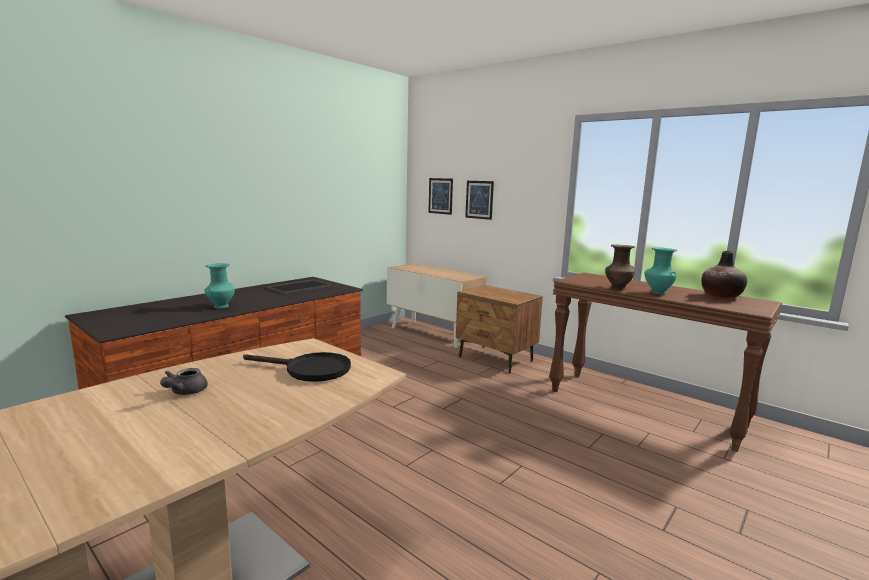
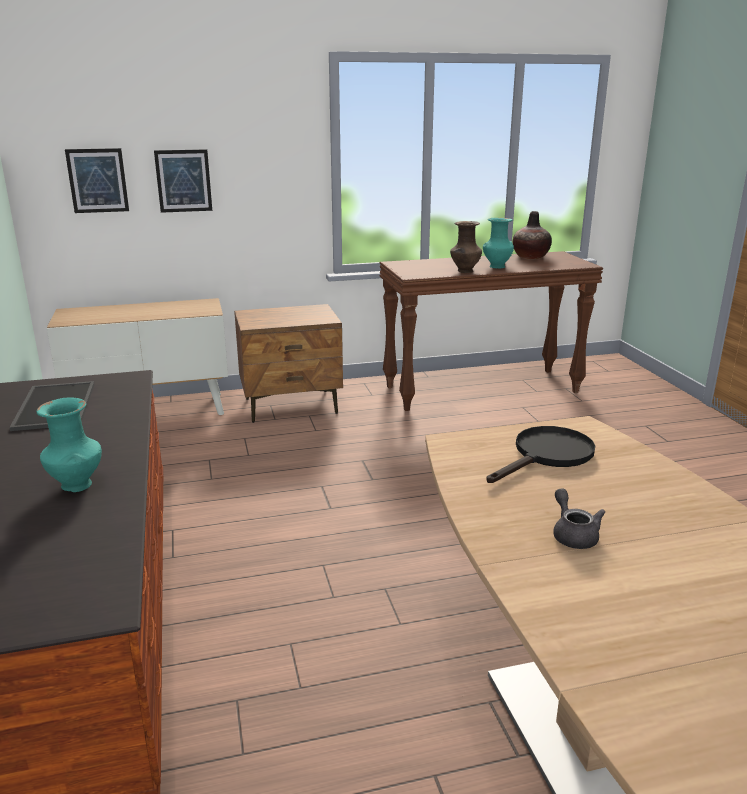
camera: 55 degrees left, 10 degrees up
grey teapot [160,368,208,395] -> grey teapot turned 150 degrees counterclockwise [553,488,605,549]

